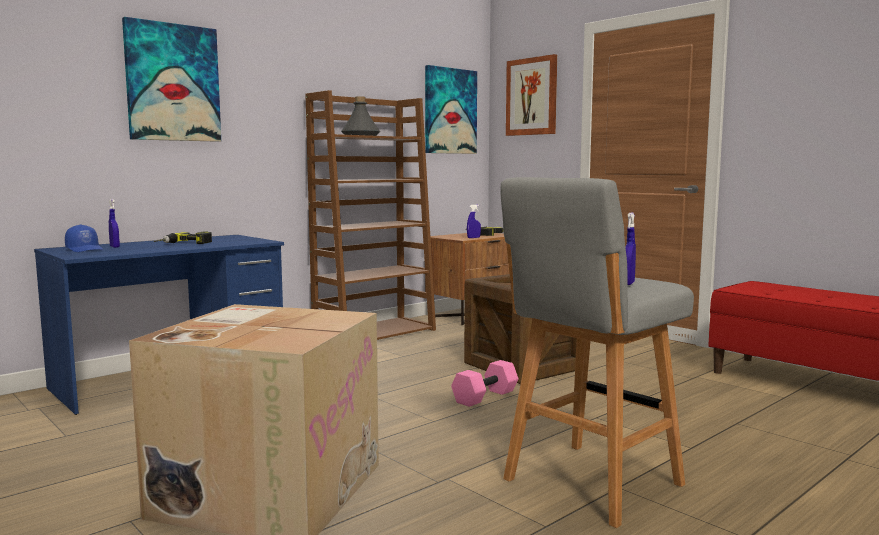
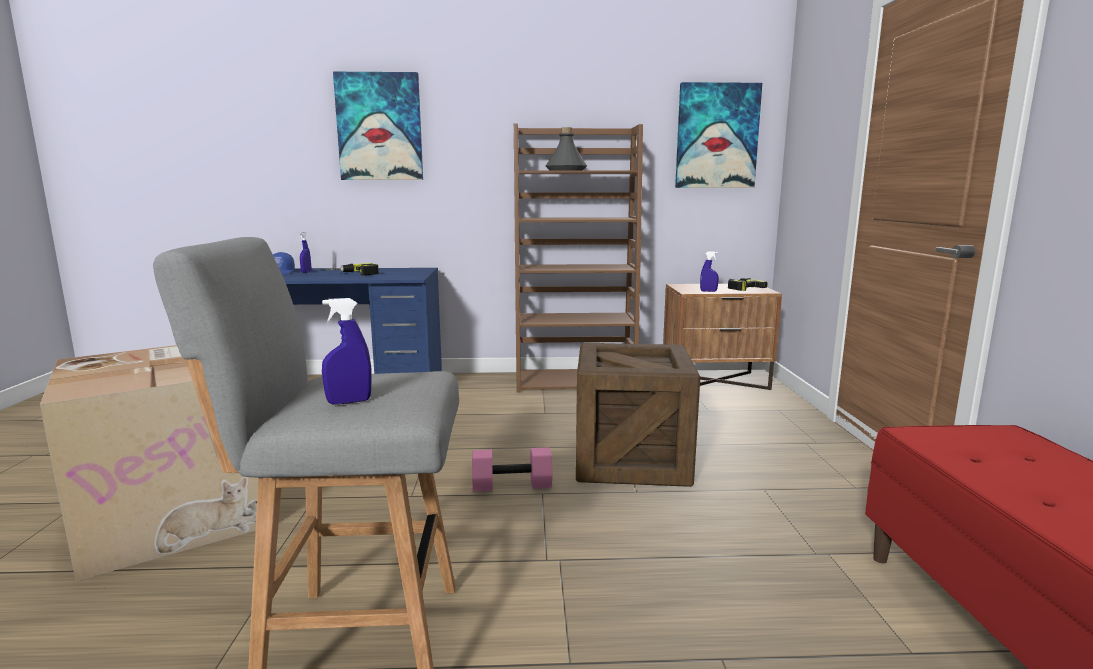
camera: 40 degrees right, 5 degrees up
picture [506,54,557,136] -> none

